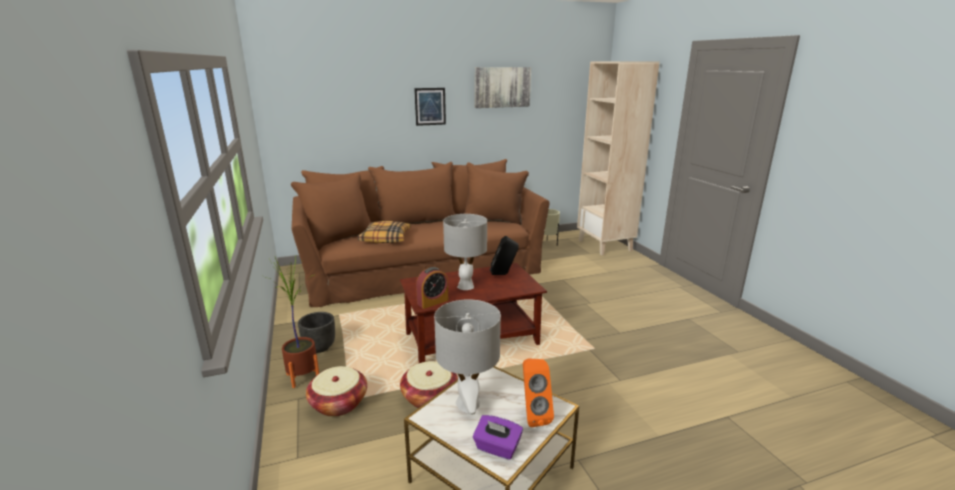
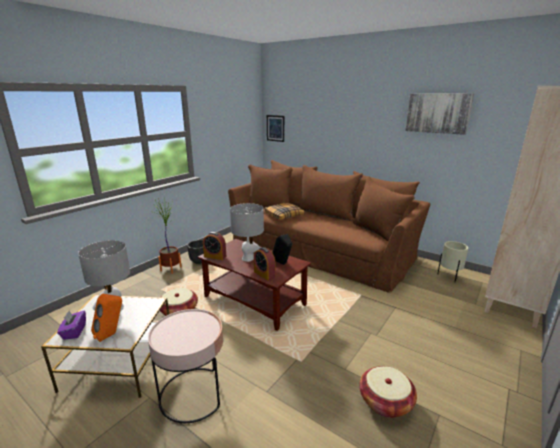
camera: 55 degrees right, 0 degrees up
basket [306,366,367,417] -> basket moved to [359,366,417,418]
picture [414,88,446,126] -> picture moved to [267,115,284,142]
none -> pink side table [148,309,223,423]
none -> alarm clock [254,247,276,281]

